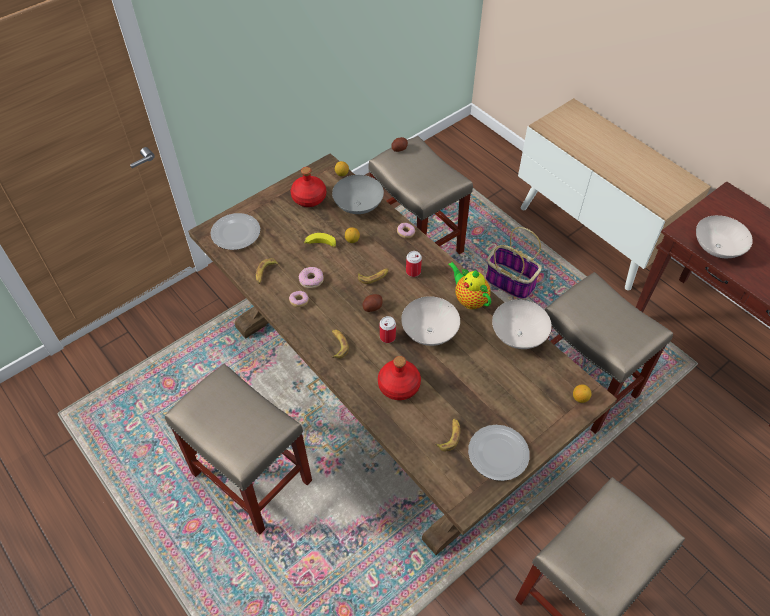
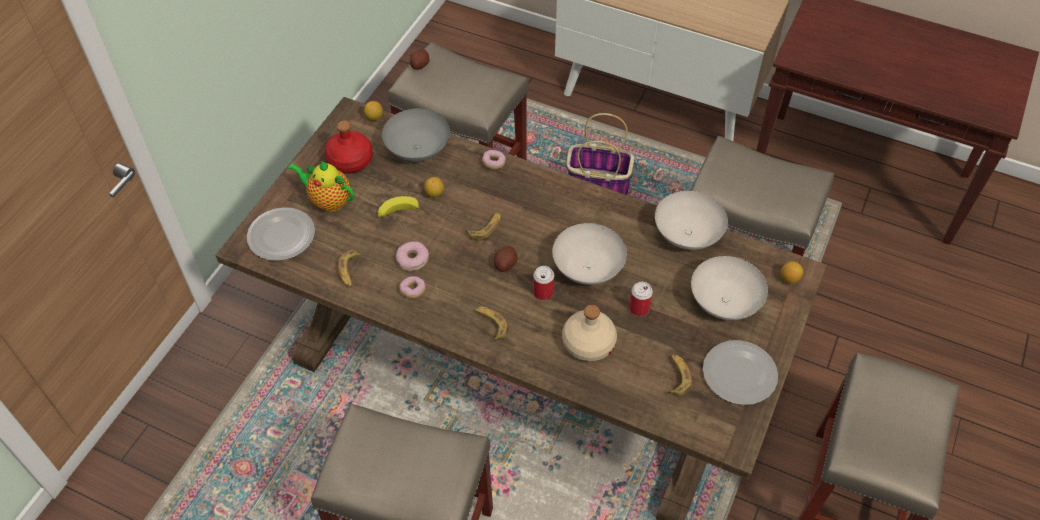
camera: 25 degrees left, 0 degrees up
red bottle [378,356,421,400] -> beige bottle [562,305,617,361]
can [406,251,422,277] -> can moved to [629,282,653,316]
teapot [448,262,491,309] -> teapot moved to [287,161,354,212]
white bowl [696,215,753,258] -> white bowl moved to [691,256,768,320]

